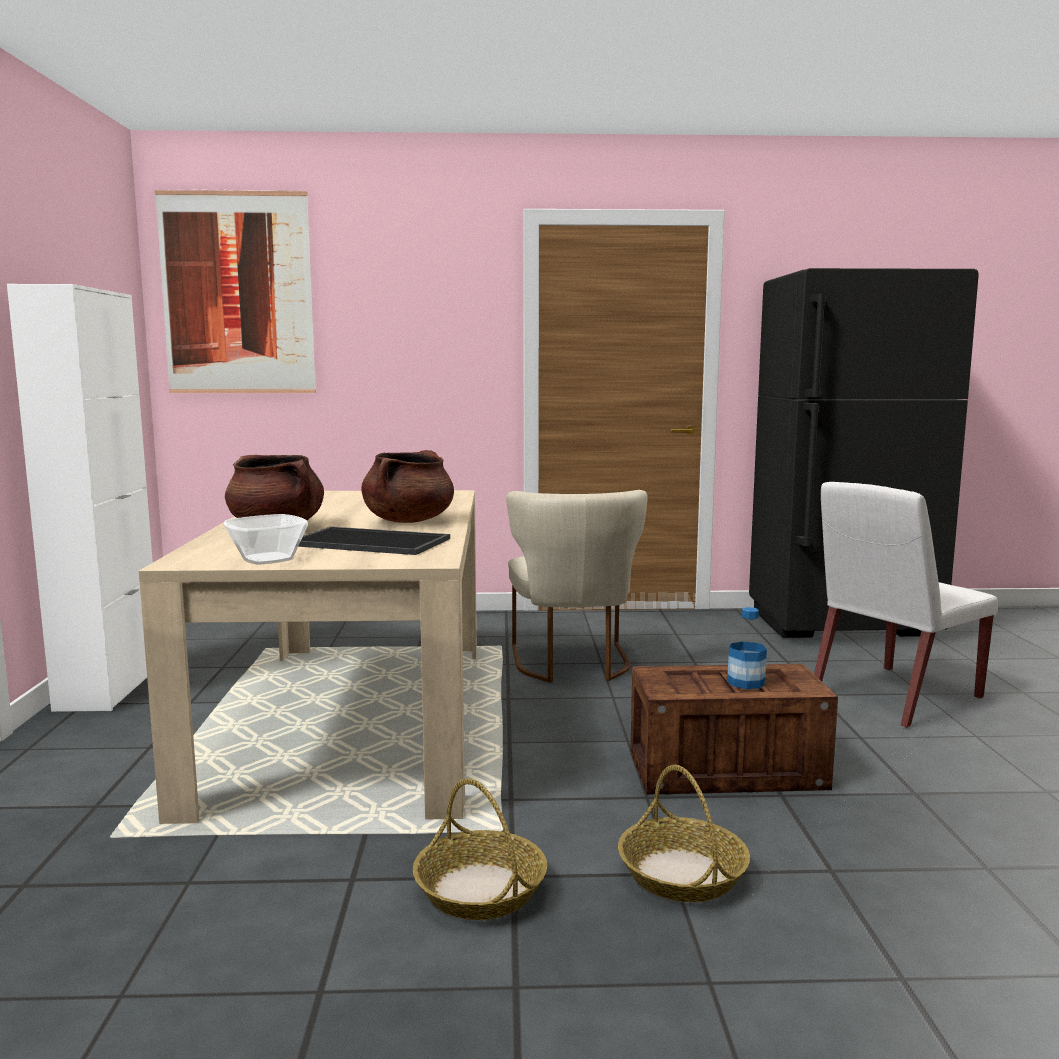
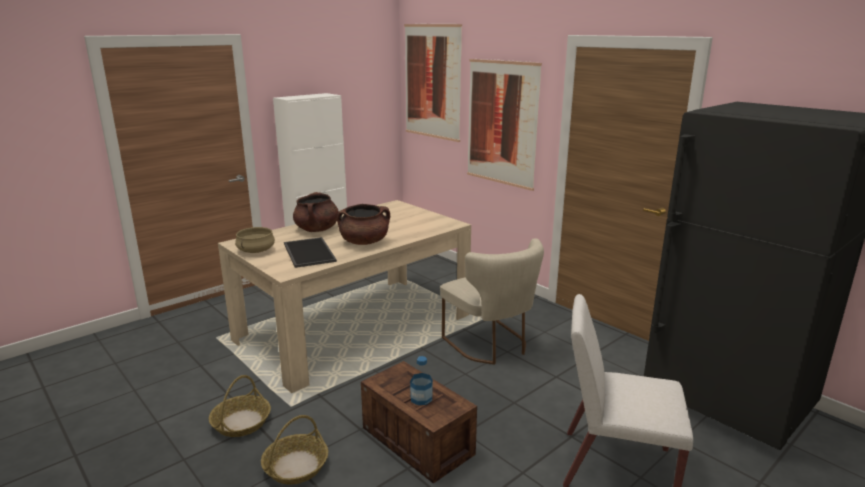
camera: 50 degrees right, 10 degrees up
bowl [224,514,308,565] -> beige cooking pot [235,227,275,253]
beige chair [506,490,648,683] -> beige chair turned 75 degrees counterclockwise [440,238,544,365]
none -> picture [467,59,542,191]

